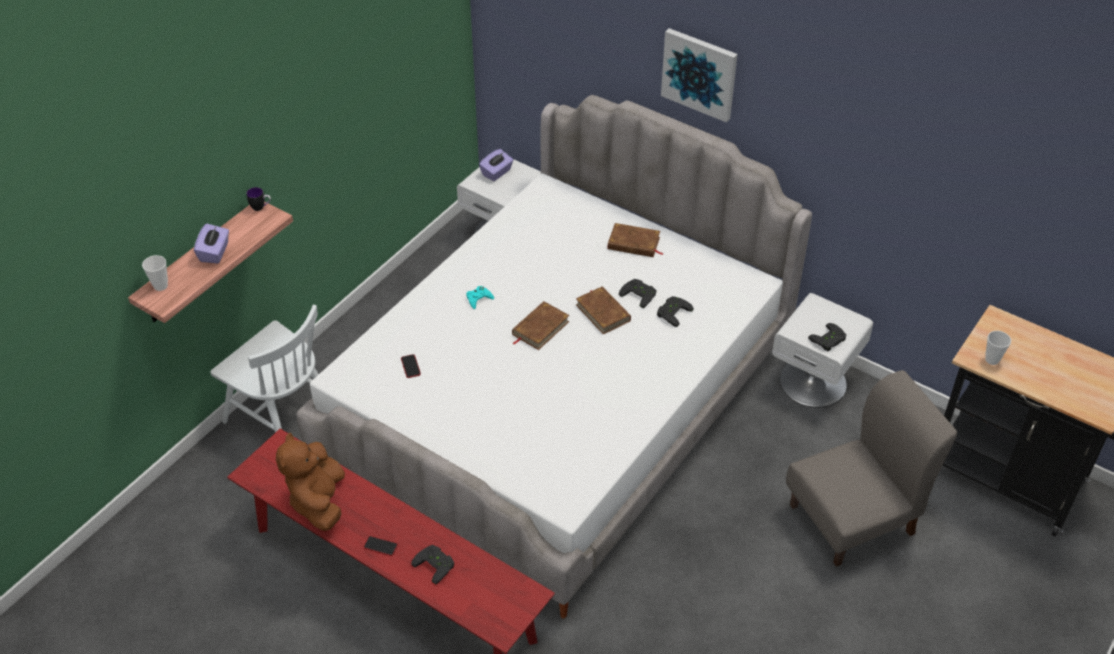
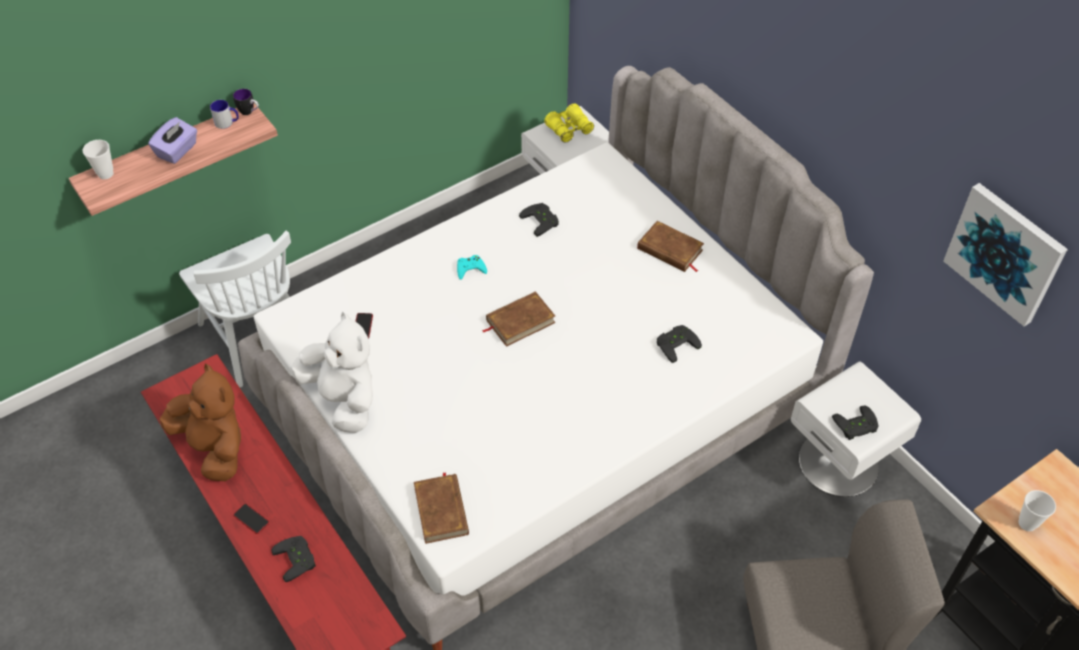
camera: 20 degrees right, 5 degrees up
brown plush toy [276,433,345,531] -> brown plush toy turned 120 degrees clockwise [159,364,241,481]
purple tissue box [479,149,514,181] -> yellow binoculars [544,103,594,143]
brown book [576,286,631,334] -> brown book moved to [414,472,469,544]
black game controller [619,279,657,308] -> black game controller moved to [519,203,559,237]
picture [661,28,738,122] -> picture moved to [943,183,1068,327]
none -> mug [210,100,239,129]
none -> white plush toy [291,312,373,433]

